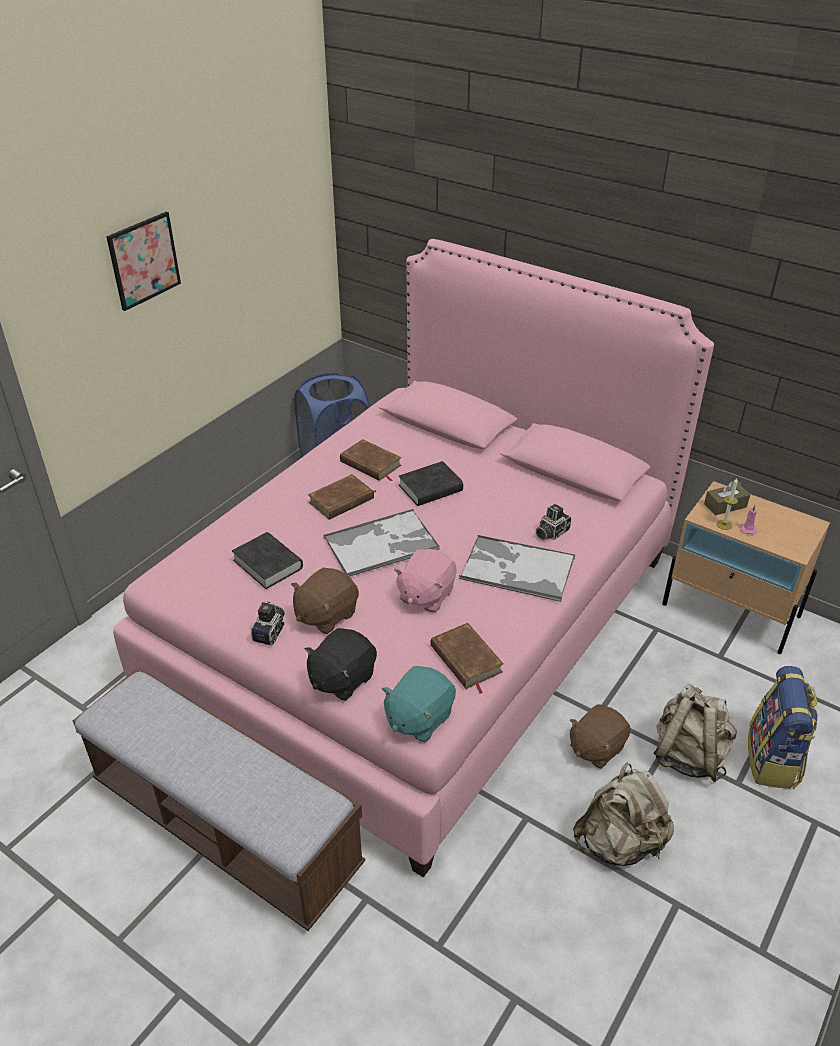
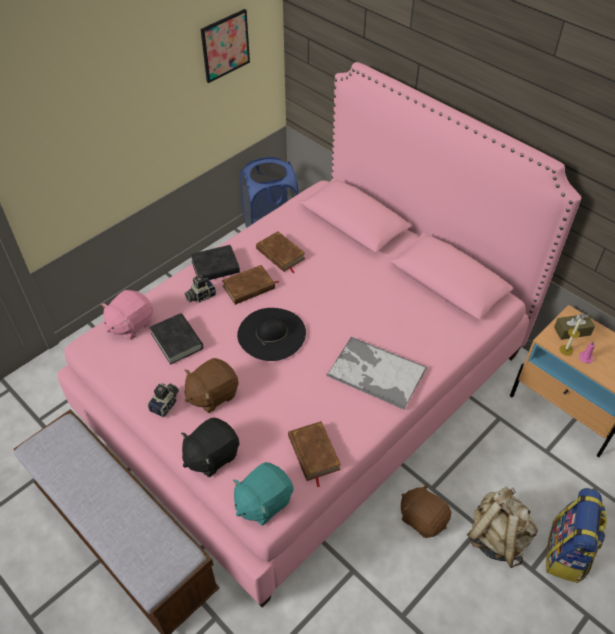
camera: 10 degrees right, 10 degrees up
picture [106,212,181,311] -> picture moved to [201,9,250,83]
tray [324,509,440,577] -> black hat [237,308,306,361]
pink plush toy [394,549,457,612] -> pink plush toy moved to [101,290,153,340]
black book [399,461,463,506] -> black book moved to [190,245,240,280]
camera [536,504,572,540] -> camera moved to [185,275,216,303]
brown plush toy [570,704,631,769] -> brown plush toy turned 75 degrees clockwise [401,483,451,538]
beige backpack [573,763,674,866] -> none

